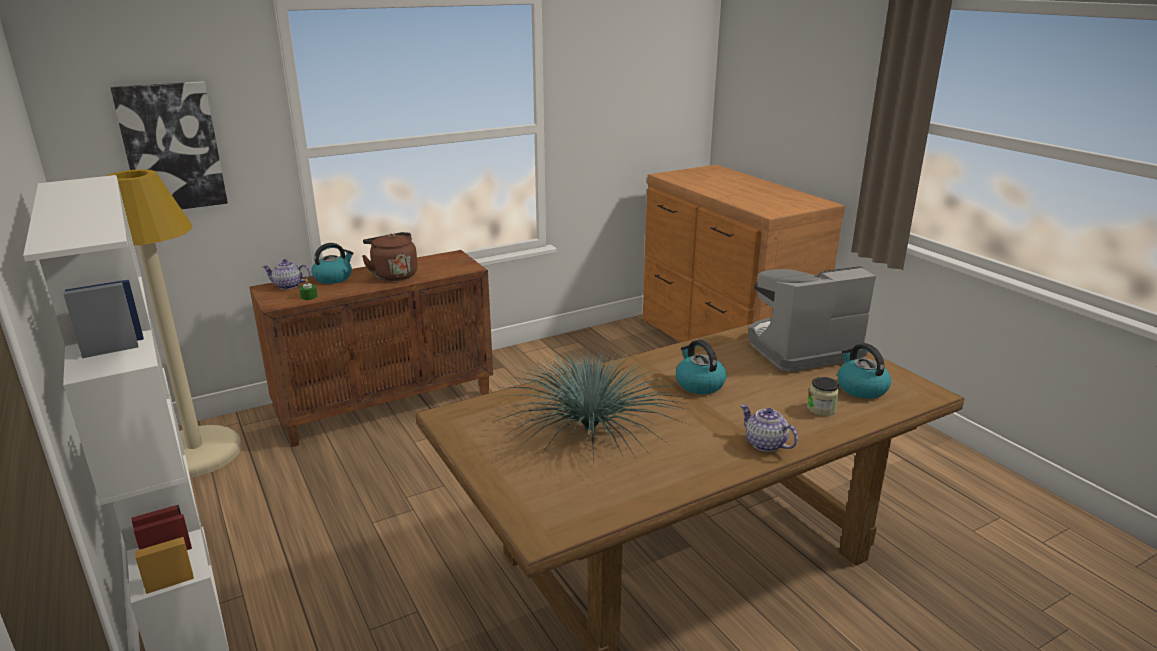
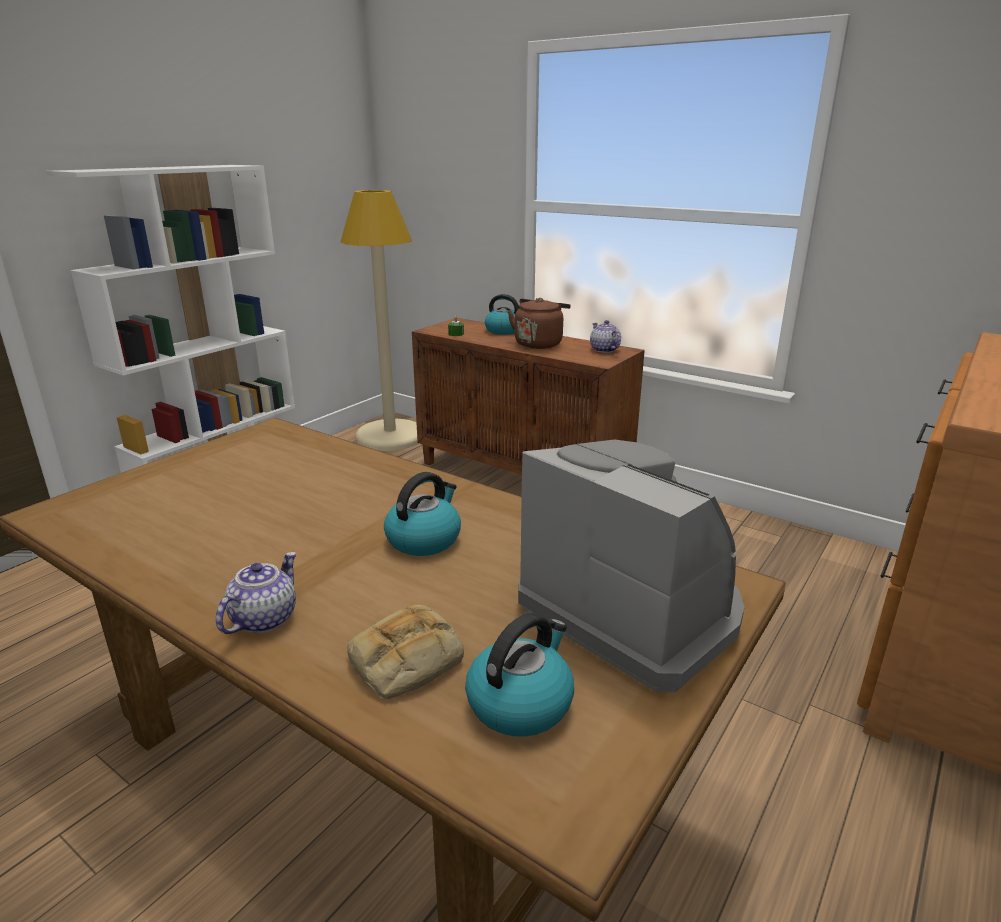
camera: 65 degrees right, 0 degrees up
picture [110,81,228,209] -> none
teapot [262,259,311,290] -> teapot moved to [590,320,621,353]
potted plant [493,348,691,462] -> none
jar [807,377,839,416] -> bread [347,605,464,699]

